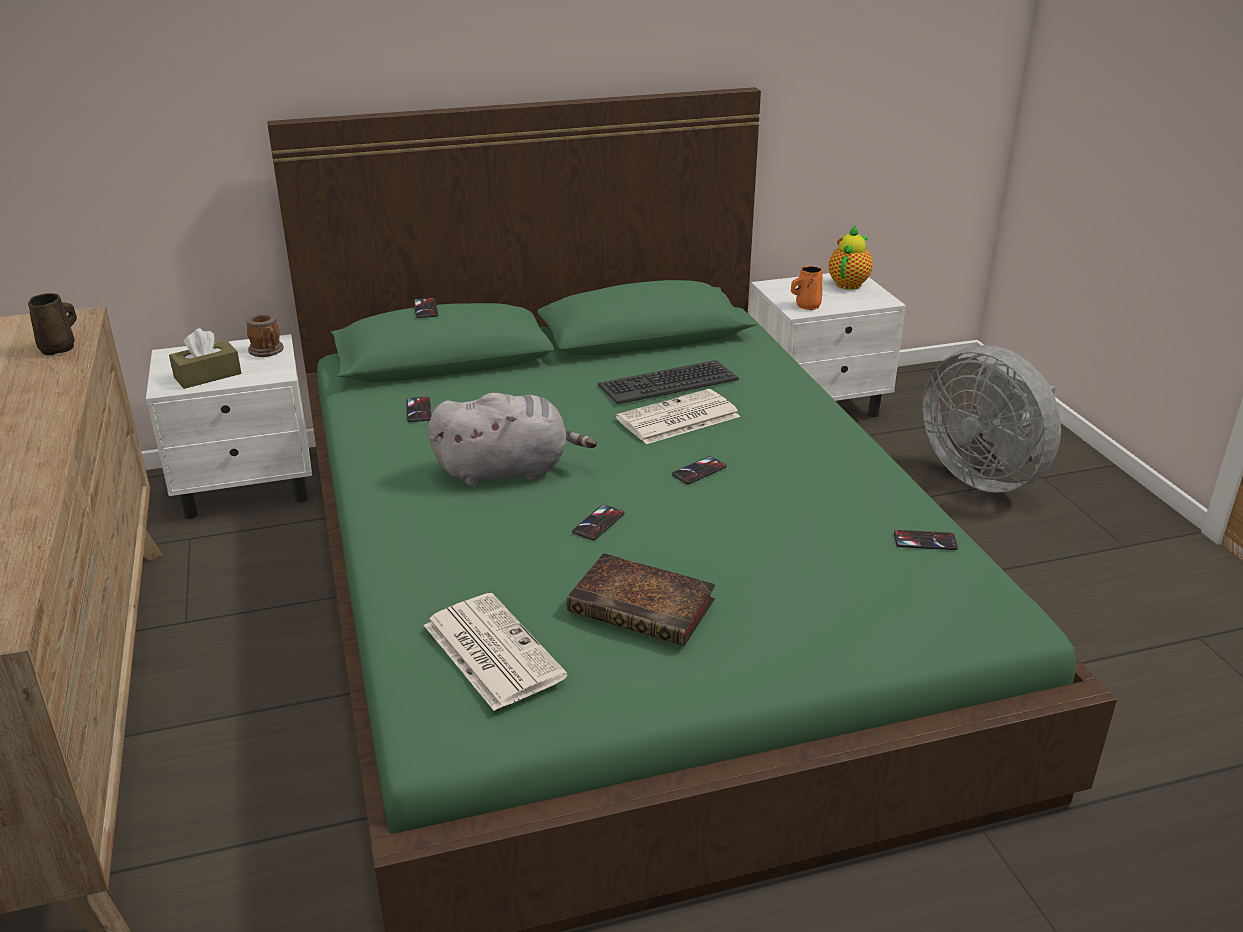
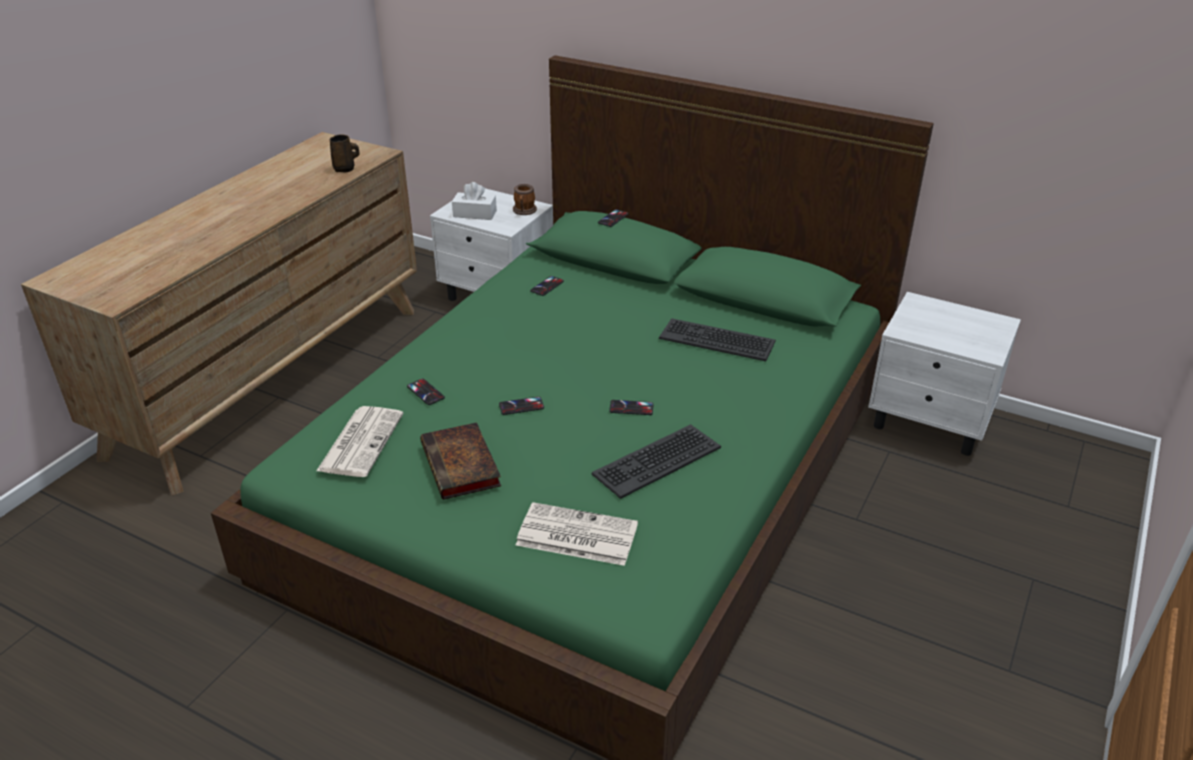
camera: 45 degrees right, 5 degrees up
brown tissue box [169,328,241,389] -> white tissue box [452,182,497,220]
grey plush toy [428,393,597,487] -> none
newspaper [616,389,741,444] -> newspaper moved to [516,502,638,566]
orange mug [791,266,823,310] -> none
teapot [828,225,873,290] -> none
phone [894,530,958,550] -> phone moved to [407,379,445,405]
grey fan [922,345,1061,493] -> none
none -> keyboard [592,424,721,499]

